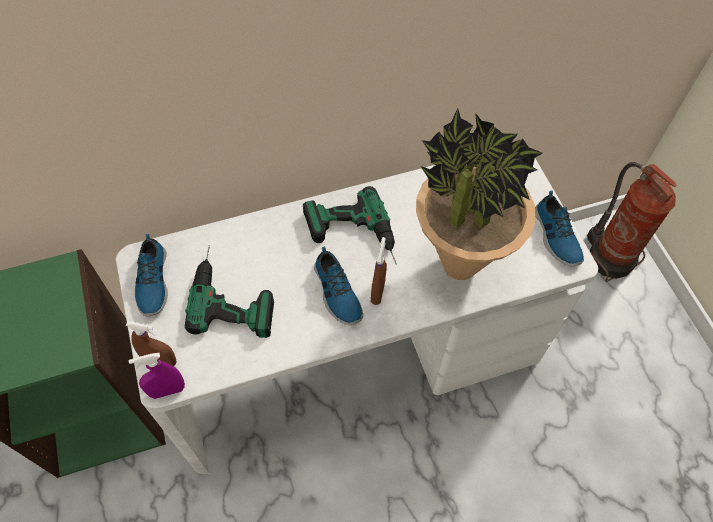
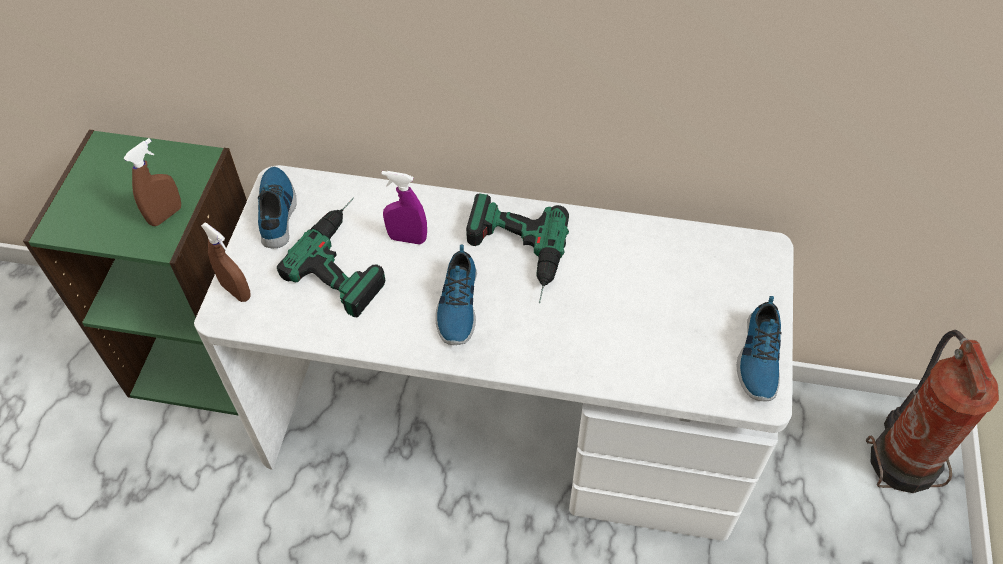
camera: 30 degrees right, 5 degrees down
purple spray bottle [129,353,185,399] -> purple spray bottle moved to [381,171,427,245]
shoe [135,234,168,316] -> shoe turned 150 degrees clockwise [258,167,297,248]
brown spray bottle [371,237,387,305] -> brown spray bottle moved to [124,138,181,226]
potted plant [416,108,542,280] -> none

